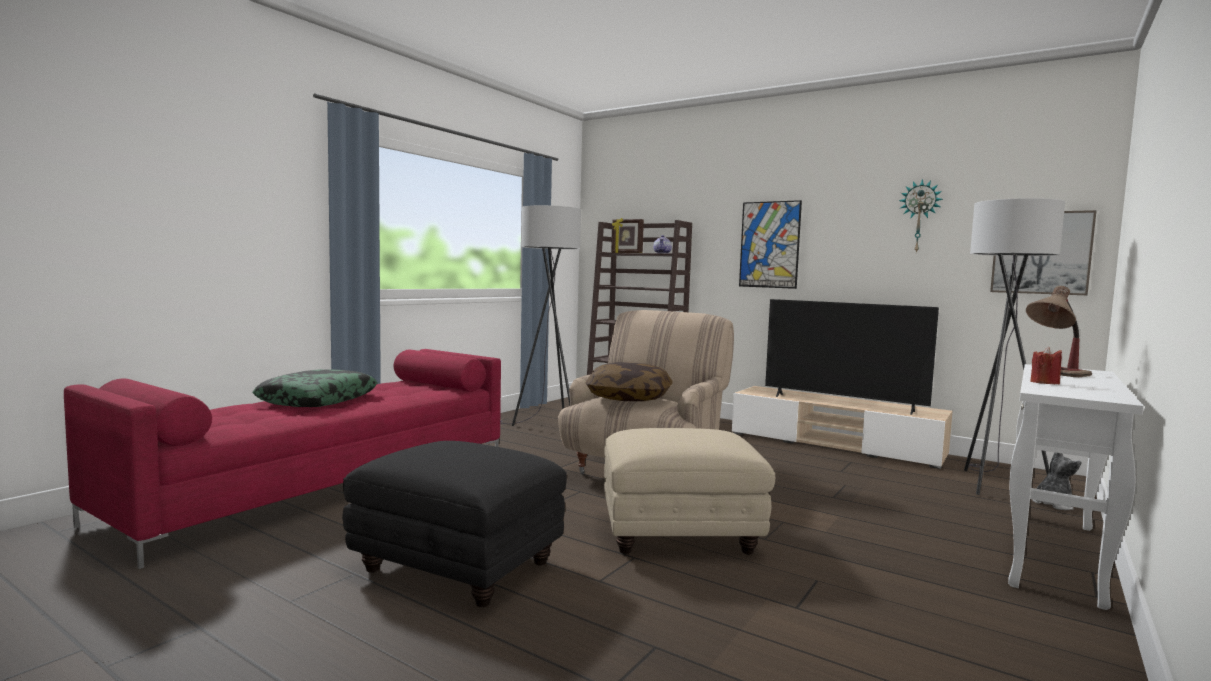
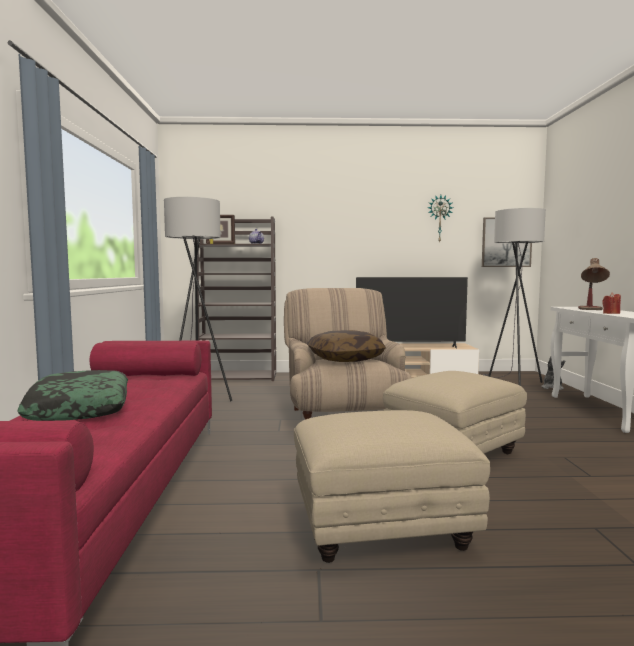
camera: 35 degrees left, 0 degrees up
black ottoman [342,441,567,607] -> beige ottoman [294,410,490,563]
picture [739,200,802,289] -> none

